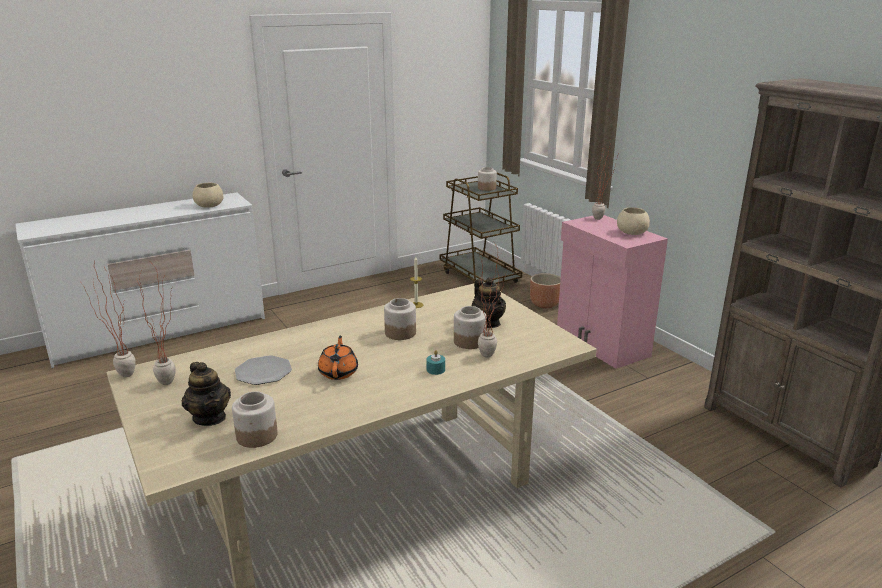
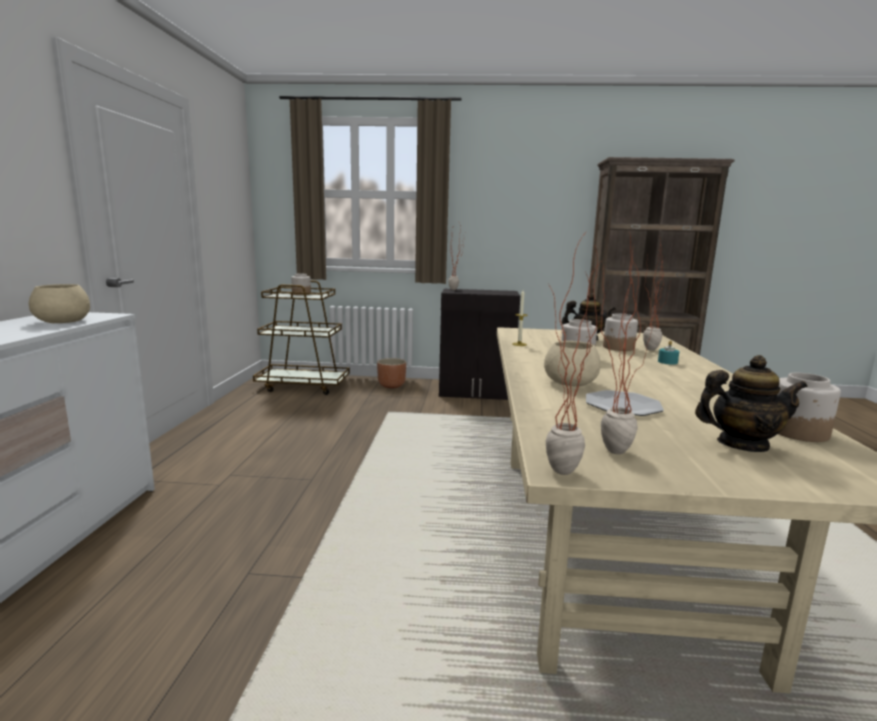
camera: 55 degrees left, 10 degrees down
orange teapot [318,336,358,380] -> none
pink cabinet [557,215,668,369] -> black cabinet [439,289,520,400]
beige bowl [617,207,650,235] -> beige bowl moved to [544,341,601,386]

